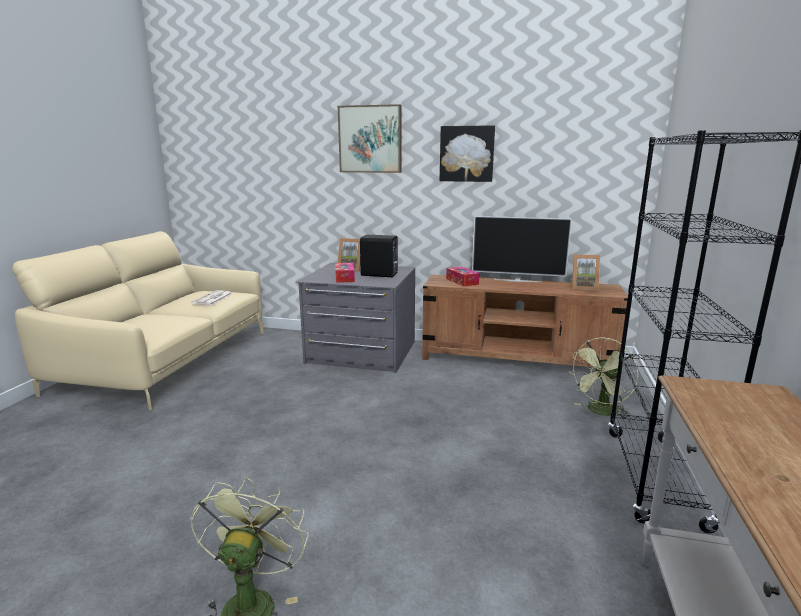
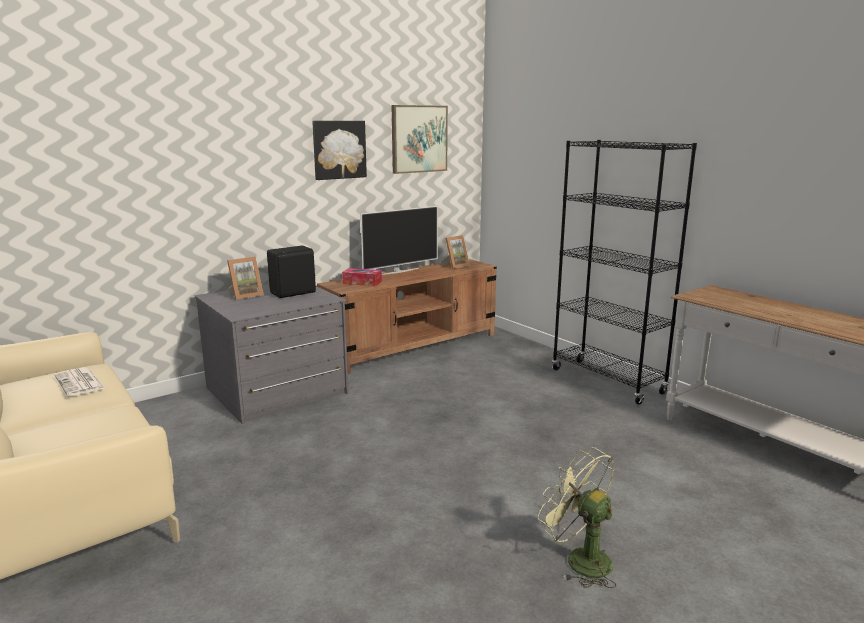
camera: 50 degrees left, 0 degrees up
tissue box [335,263,355,283] -> none
picture [338,104,401,173] -> picture moved to [392,105,448,174]
green fan [568,337,638,418] -> none

